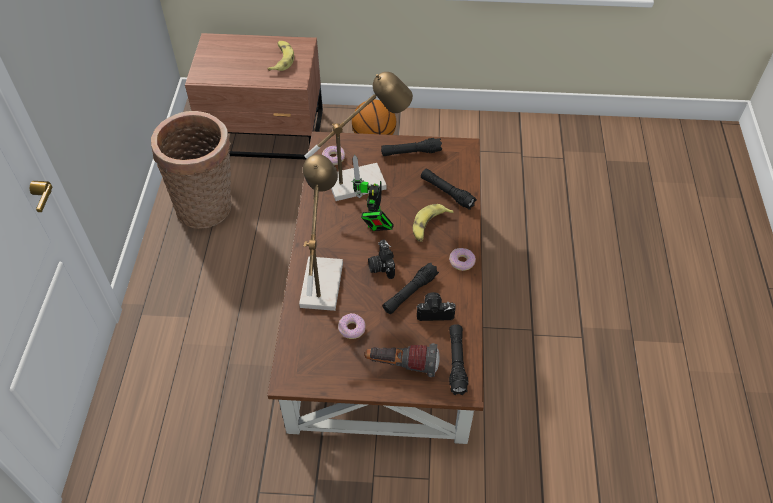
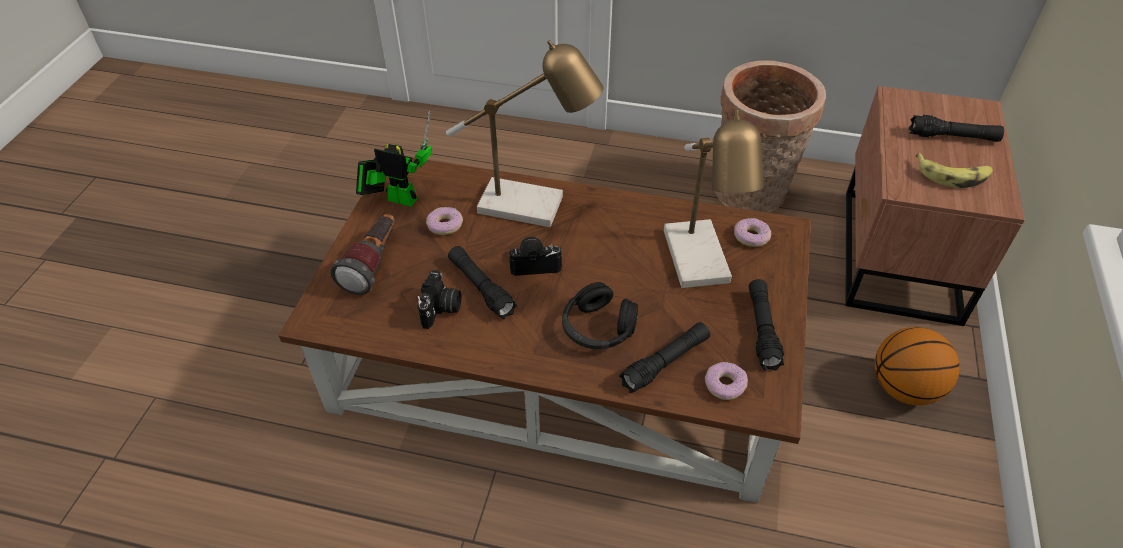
camera: 100 degrees right, 5 degrees down
toy robot [352,155,394,231] -> toy robot moved to [356,110,432,207]
banana [413,204,454,242] -> black headphones [562,282,638,349]
donut [449,248,476,271] -> donut moved to [705,362,748,400]
black flashlight [449,324,468,395] -> black flashlight moved to [909,115,1004,142]

